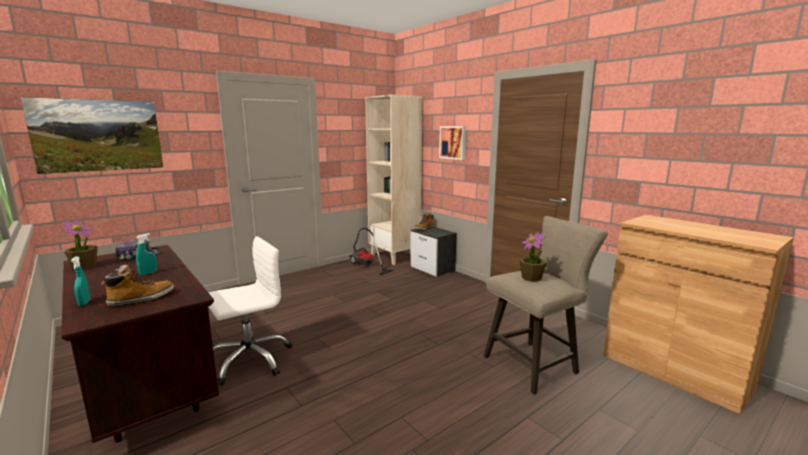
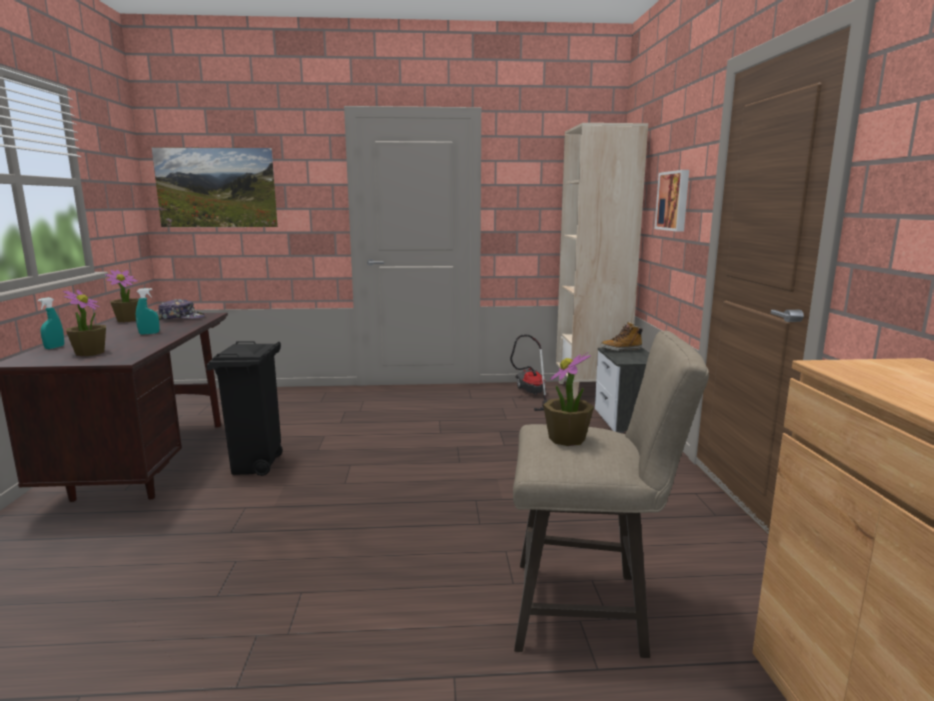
camera: 35 degrees right, 0 degrees up
boot [101,265,174,306] -> potted plant [63,290,106,356]
white office chair [208,236,292,386] -> black trash can [206,341,283,476]

